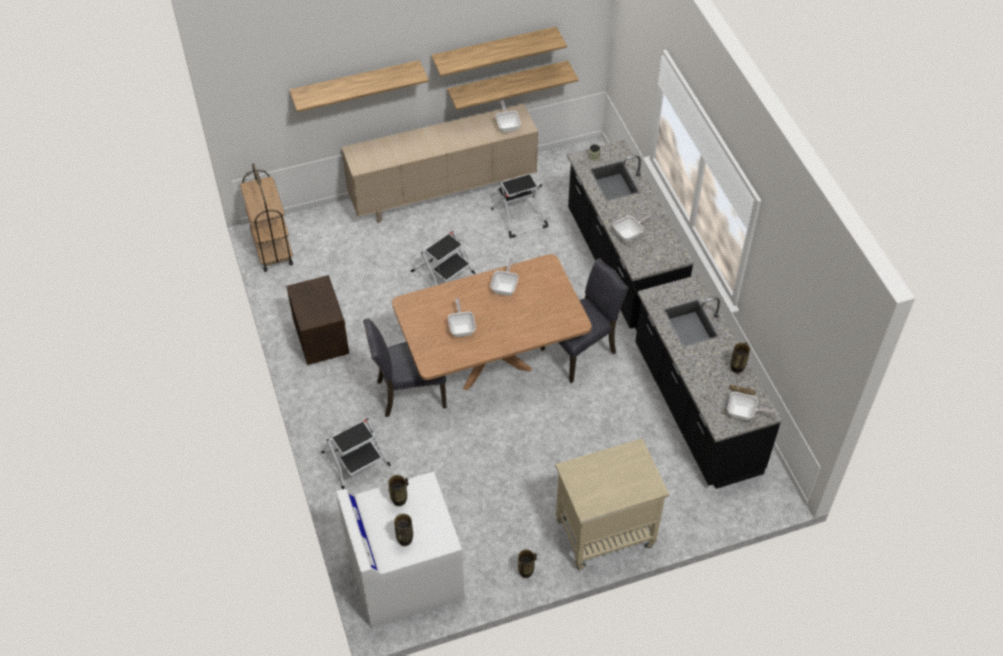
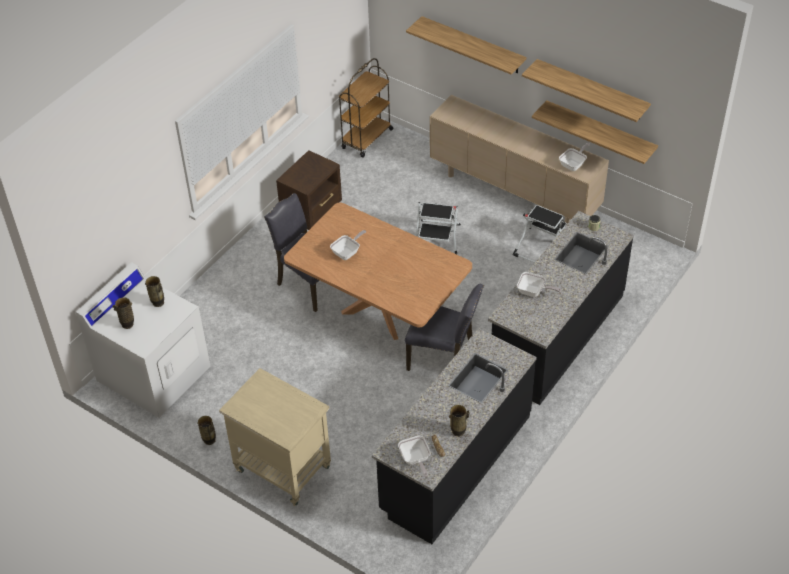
camera: 55 degrees right, 5 degrees down
step ladder [321,418,391,489] -> none
frying pan [490,258,519,296] -> none

